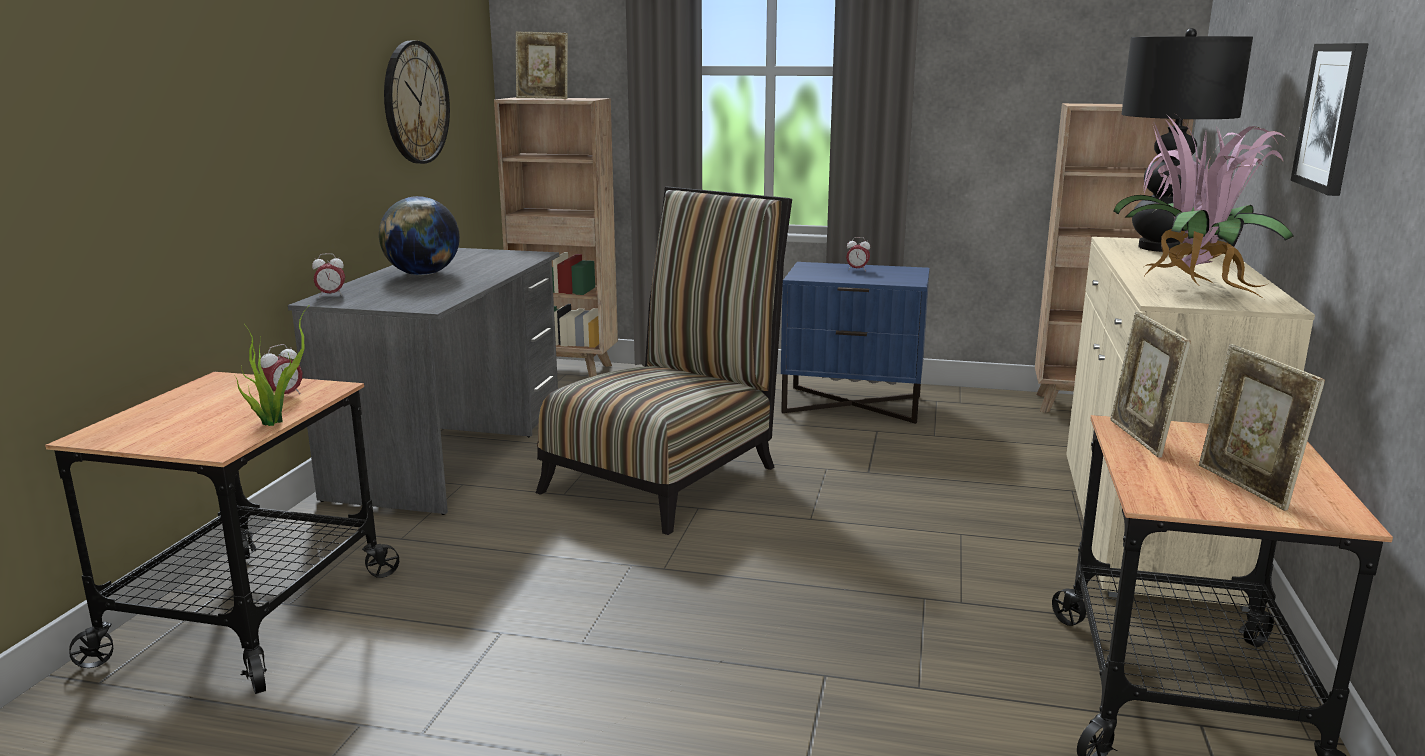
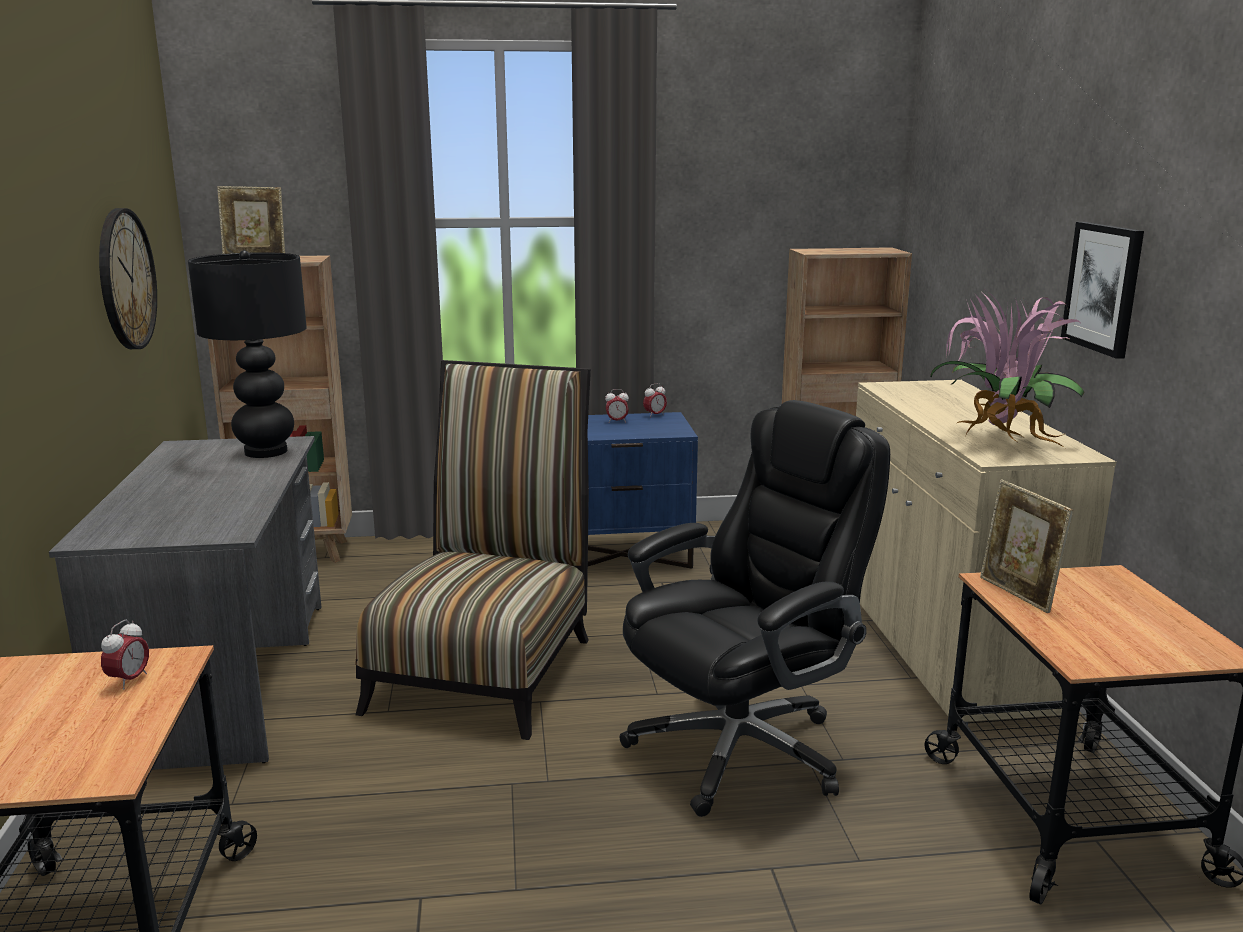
camera: 20 degrees left, 0 degrees up
potted plant [234,307,308,426] -> none
alarm clock [312,253,345,297] -> alarm clock moved to [643,383,667,418]
globe [379,196,460,275] -> none
black table lamp [1121,28,1253,252] -> black table lamp moved to [188,250,307,458]
picture frame [1199,344,1325,511] -> none
none -> black office chair [620,400,890,817]

